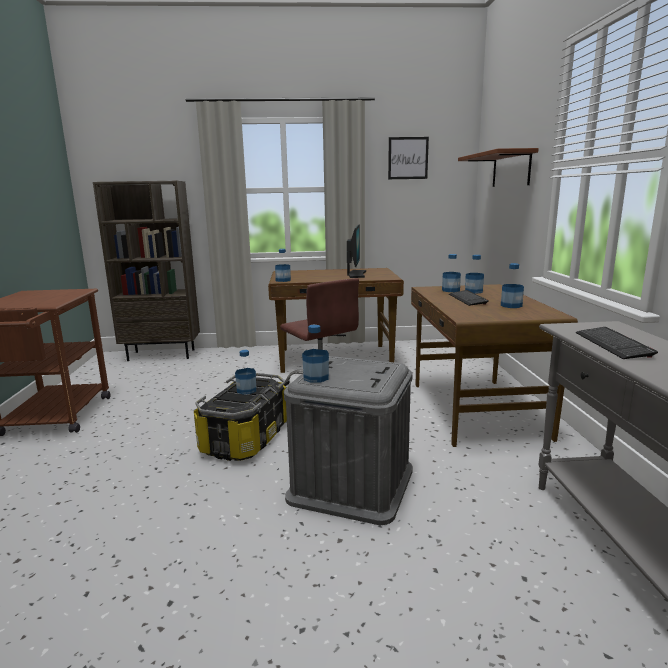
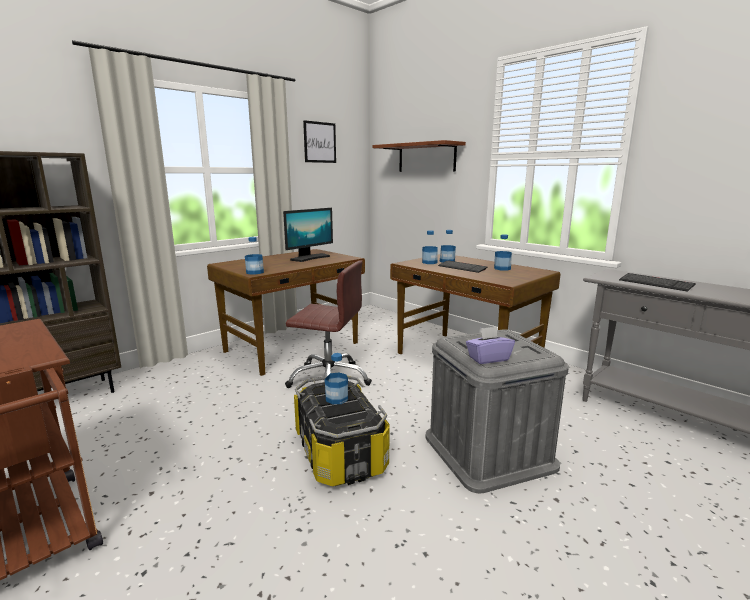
camera: 40 degrees left, 0 degrees up
bottle [302,325,329,383] -> purple tissue box [466,326,515,364]
monitor [347,224,366,278] -> monitor turned 75 degrees clockwise [283,208,333,262]

